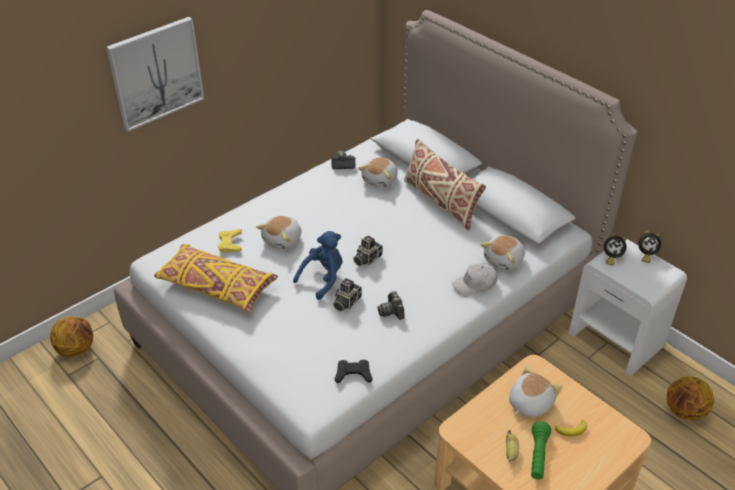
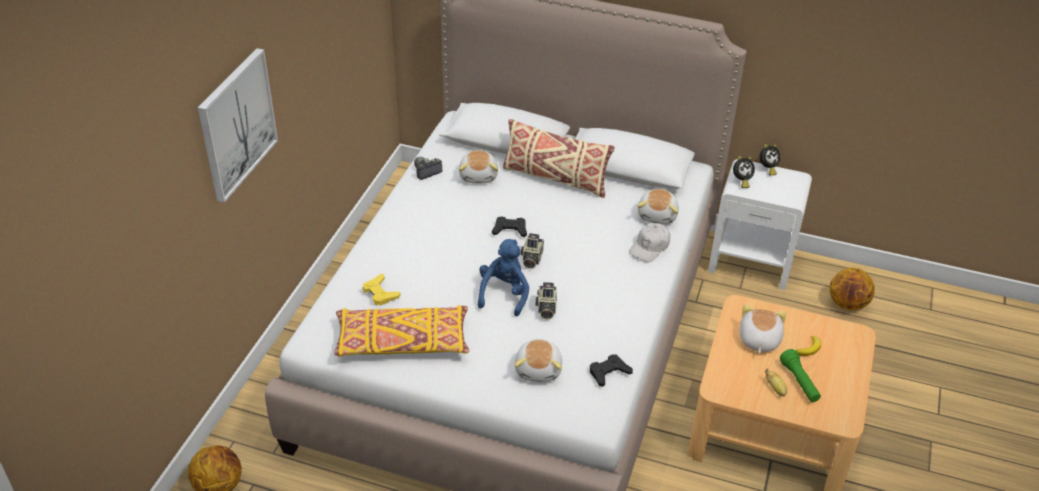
camera: 30 degrees left, 0 degrees up
plush toy [256,216,302,250] -> plush toy moved to [514,339,562,382]
camera [378,291,405,320] -> none
none -> black game controller [492,216,527,237]

